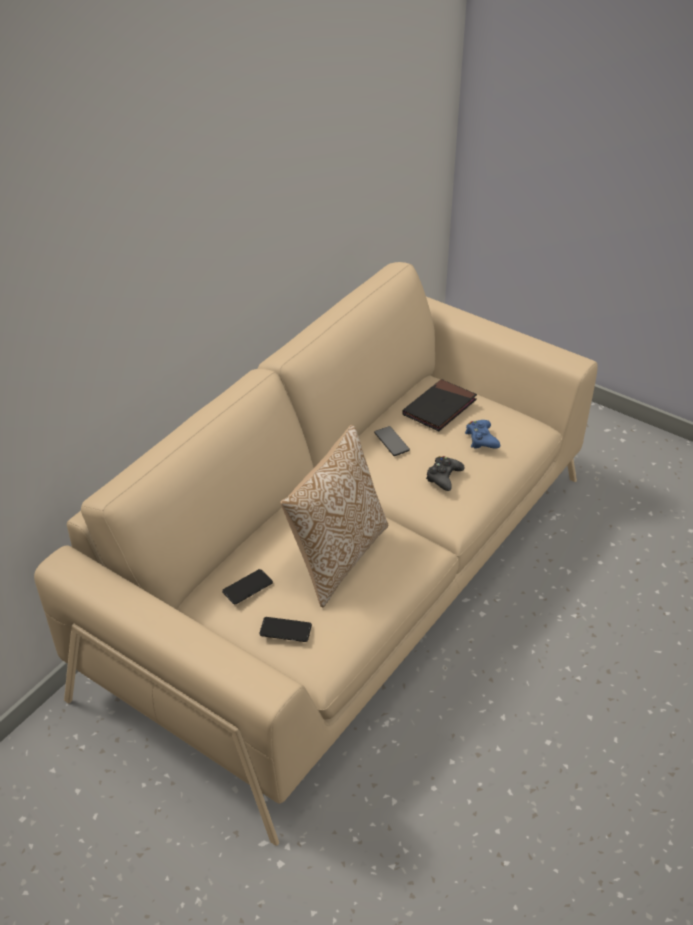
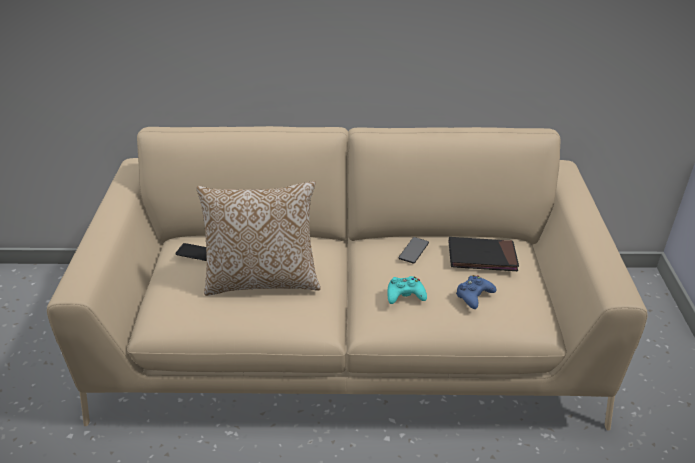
camera: 55 degrees right, 5 degrees down
phone [259,617,312,642] -> none
black game controller [426,456,465,491] -> turquoise game controller [387,276,427,304]

